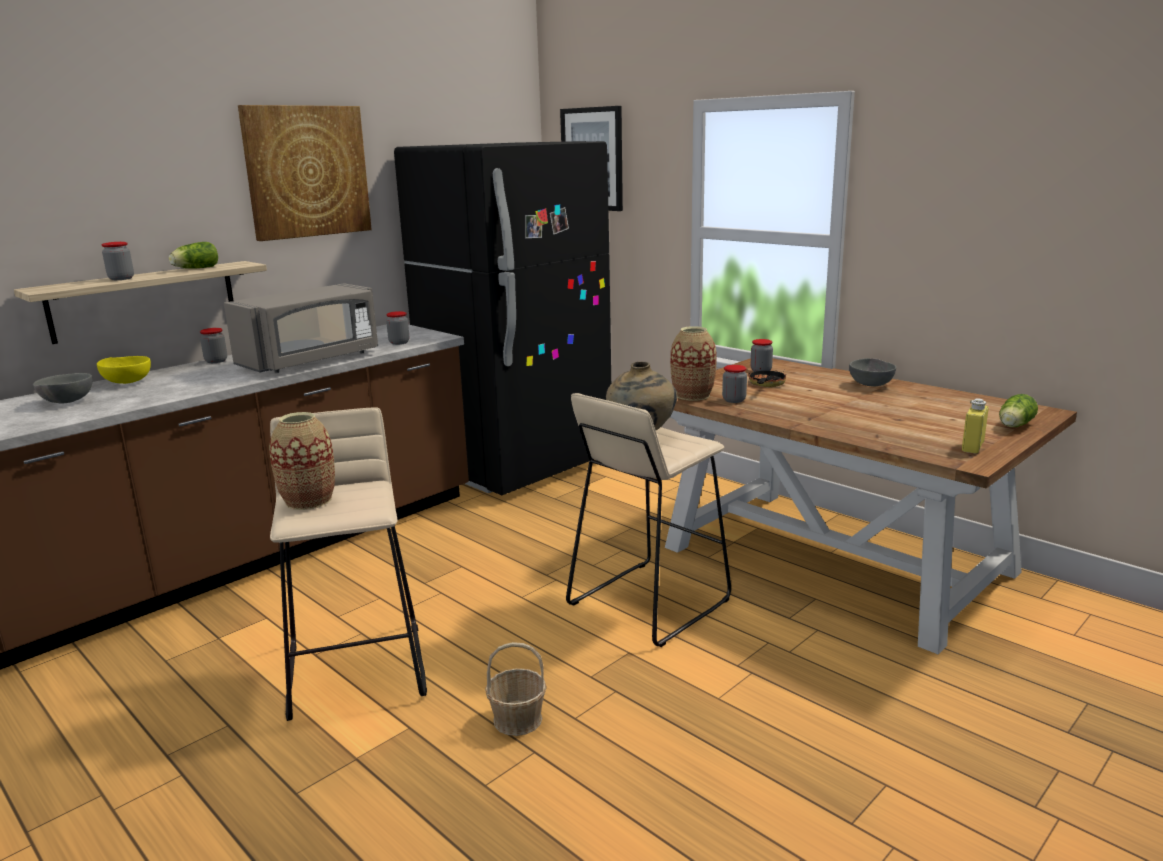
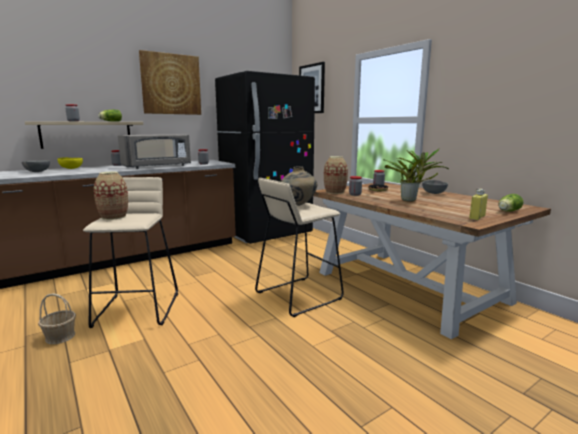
camera: 10 degrees right, 5 degrees down
basket [485,642,547,736] -> basket moved to [38,293,76,344]
none -> potted plant [383,148,449,202]

